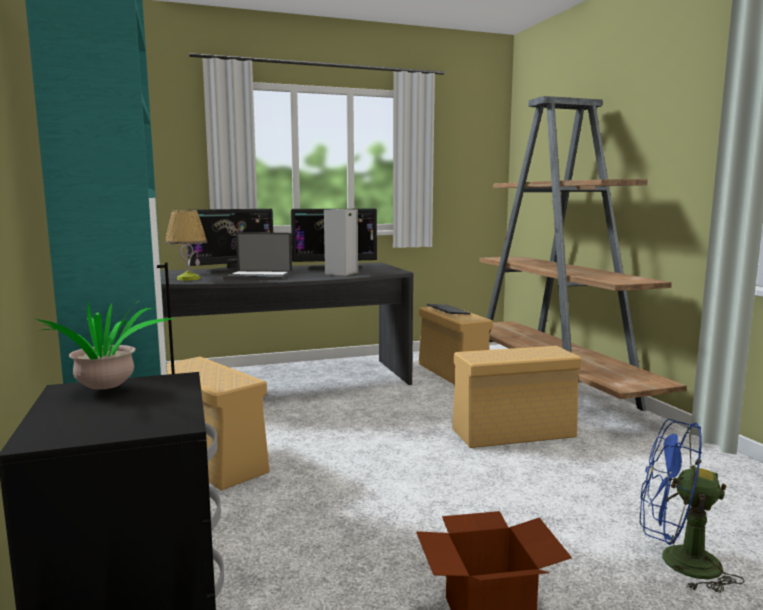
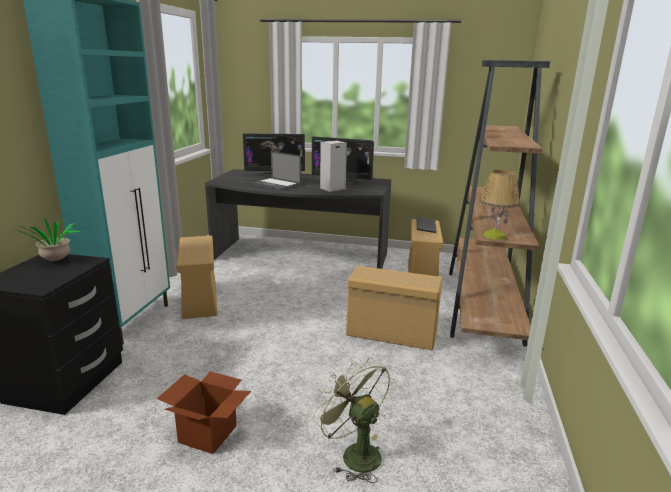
camera: 30 degrees right, 10 degrees up
table lamp [165,210,207,281] -> table lamp moved to [479,169,520,240]
blue fan [640,419,744,593] -> green fan [313,358,390,483]

